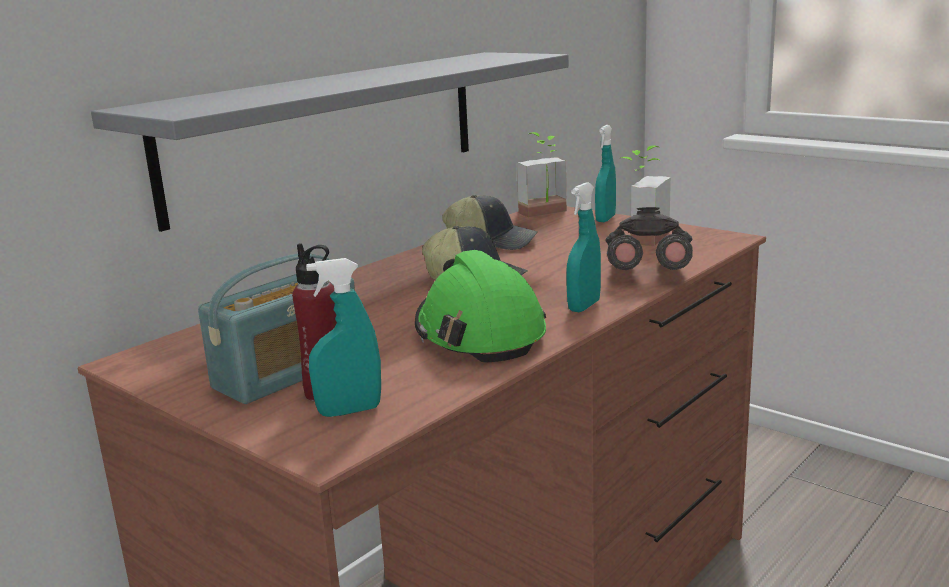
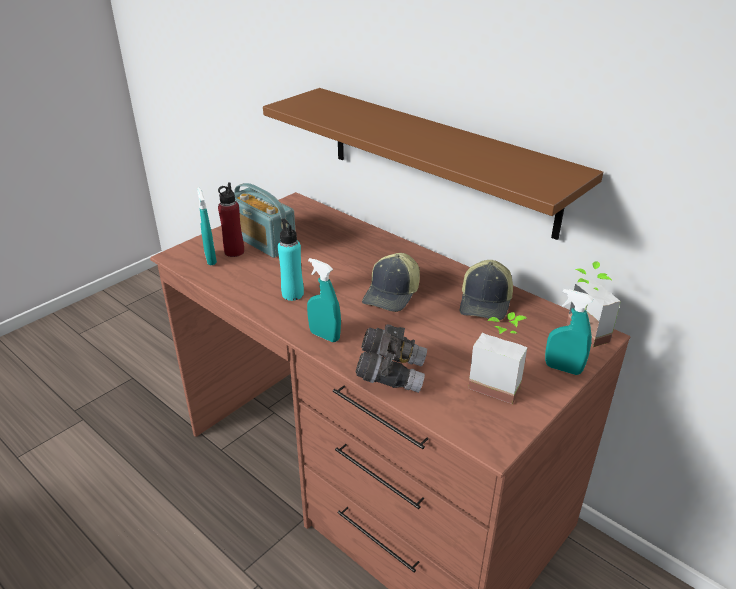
camera: 90 degrees right, 15 degrees up
grey shelf [91,52,569,232] -> brown shelf [263,88,603,240]
green hard hat [415,250,546,363] -> turquoise bottle [278,219,304,301]

